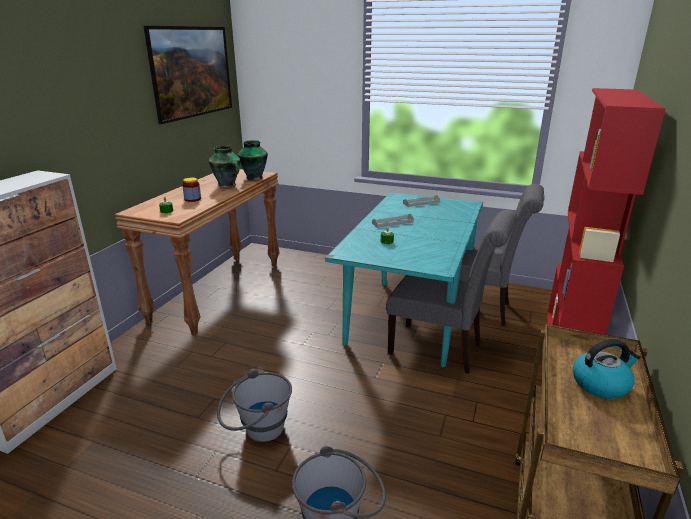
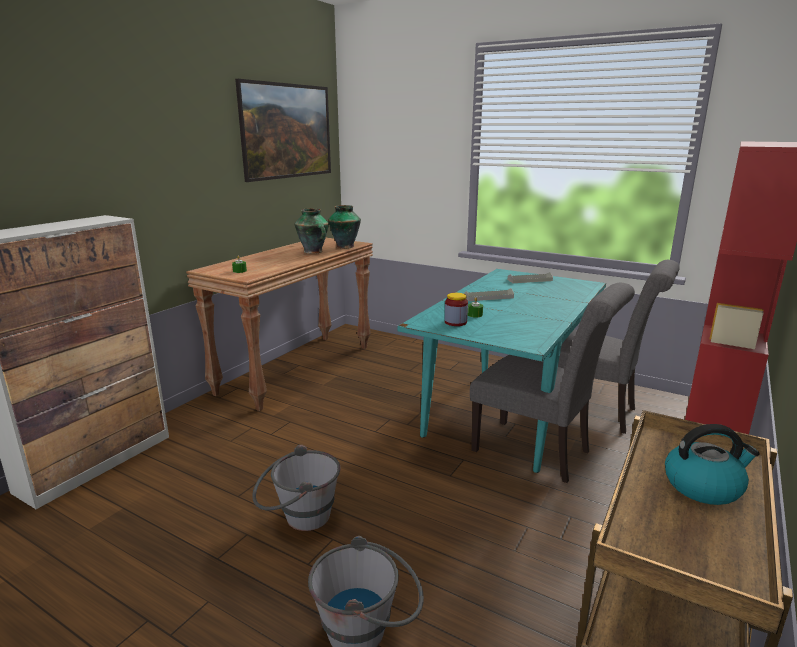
camera: 10 degrees right, 5 degrees down
jar [182,178,201,202] -> jar moved to [445,293,468,326]

